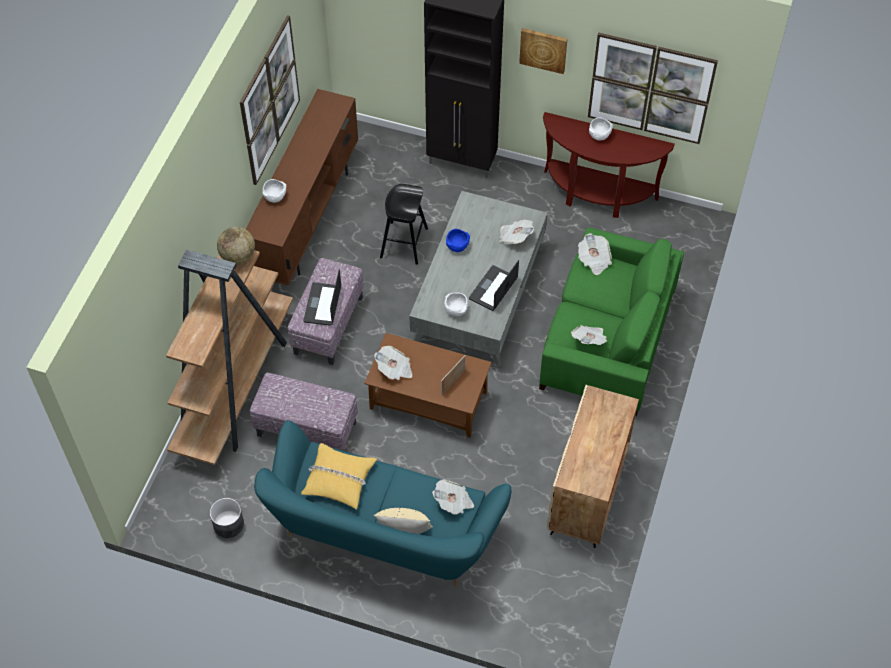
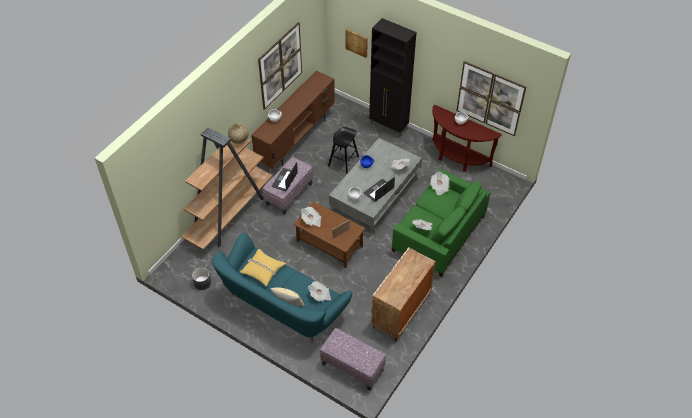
camera: 15 degrees right, 5 degrees down
ottoman [250,373,358,451] -> ottoman moved to [320,328,386,391]
picture [519,28,567,74] -> picture moved to [345,29,368,58]

